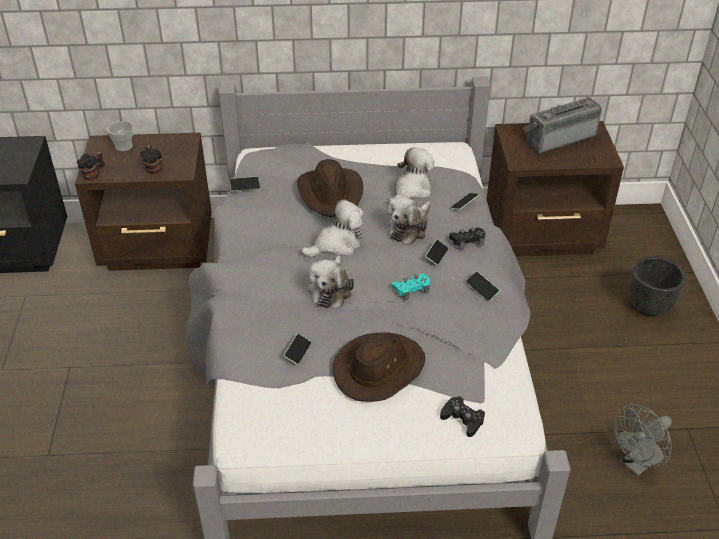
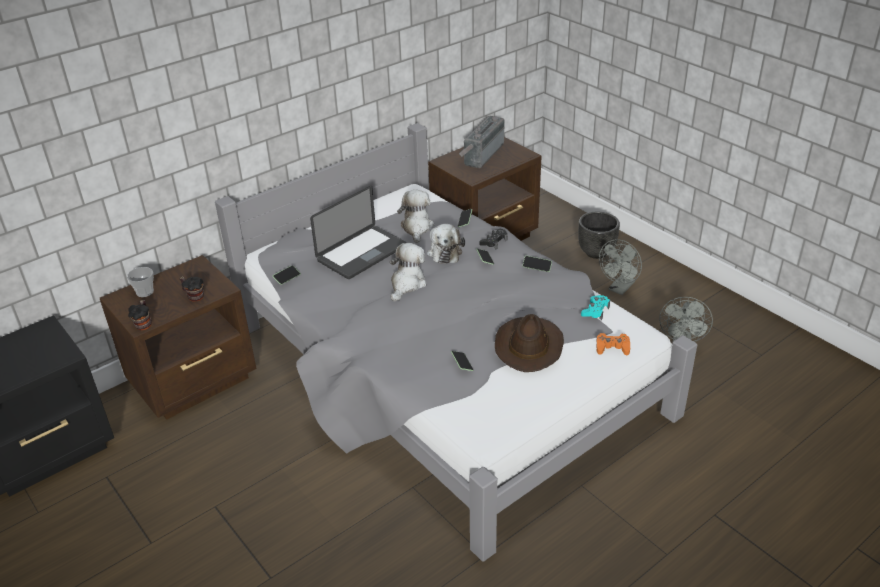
camera: 35 degrees left, 5 degrees down
brown hat [297,159,363,217] -> laptop [310,186,407,279]
plush toy [308,256,354,309] -> none
turquoise game controller [392,274,430,300] -> turquoise game controller moved to [581,295,610,320]
black game controller [440,396,485,437] -> orange game controller [597,333,630,356]
none -> grey fan [599,239,642,295]

